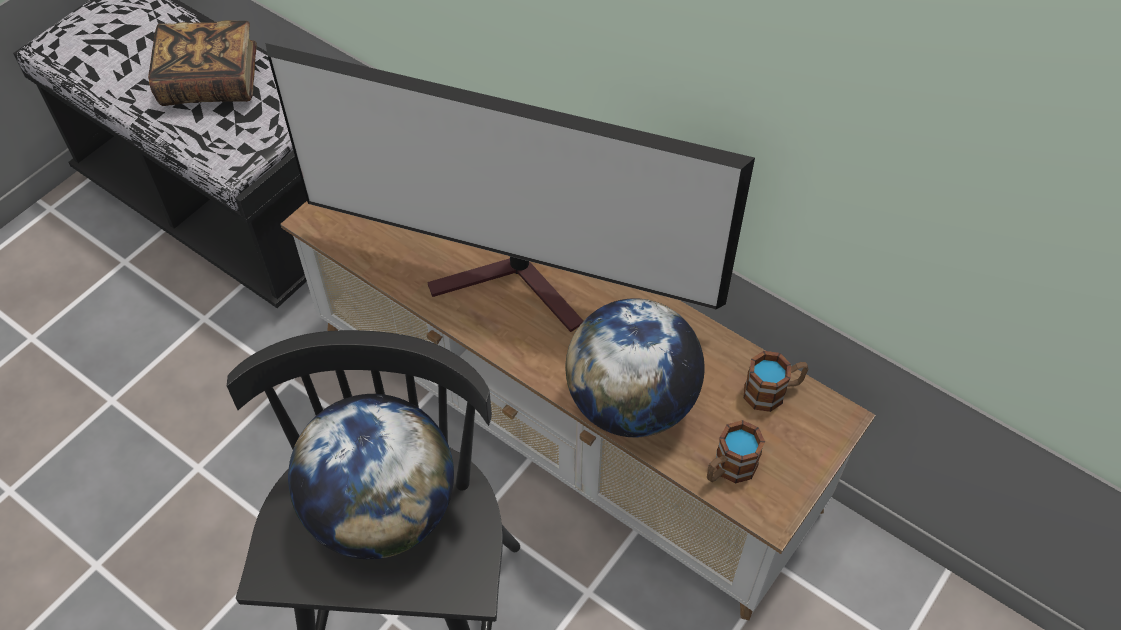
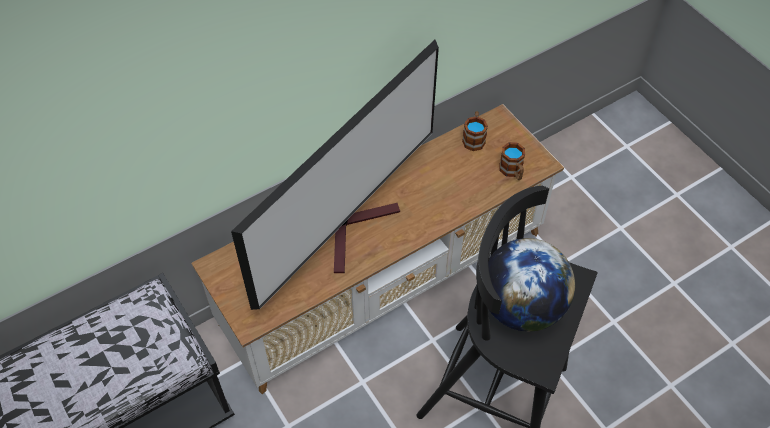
camera: 70 degrees left, 0 degrees up
book [148,20,257,106] -> none
globe [565,298,704,438] -> none

